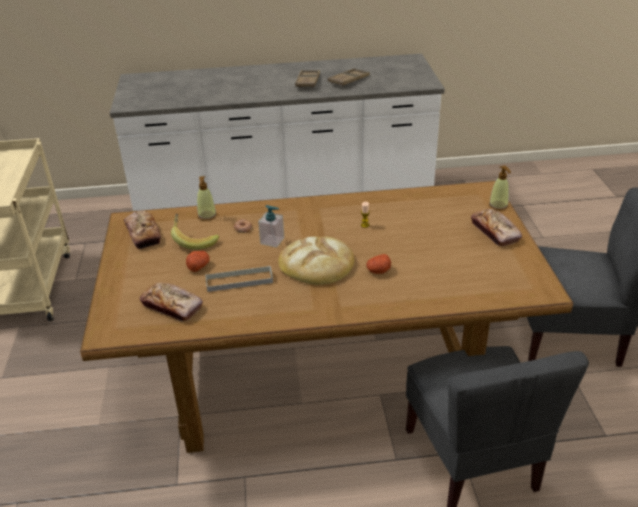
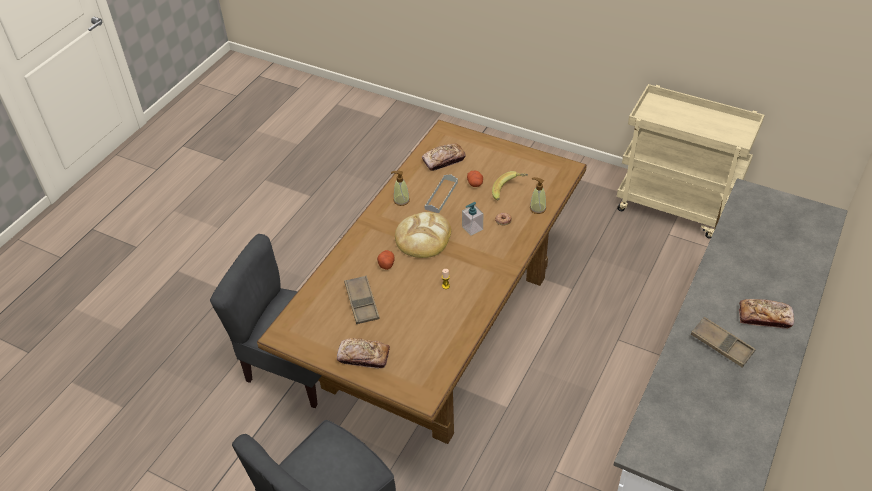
camera: 125 degrees right, 10 degrees up
bread [124,211,161,249] -> bread moved to [739,299,794,329]
brown tray [328,68,370,87] -> brown tray moved to [344,275,379,324]
soap dispenser [489,166,511,210] -> soap dispenser moved to [391,171,410,206]

